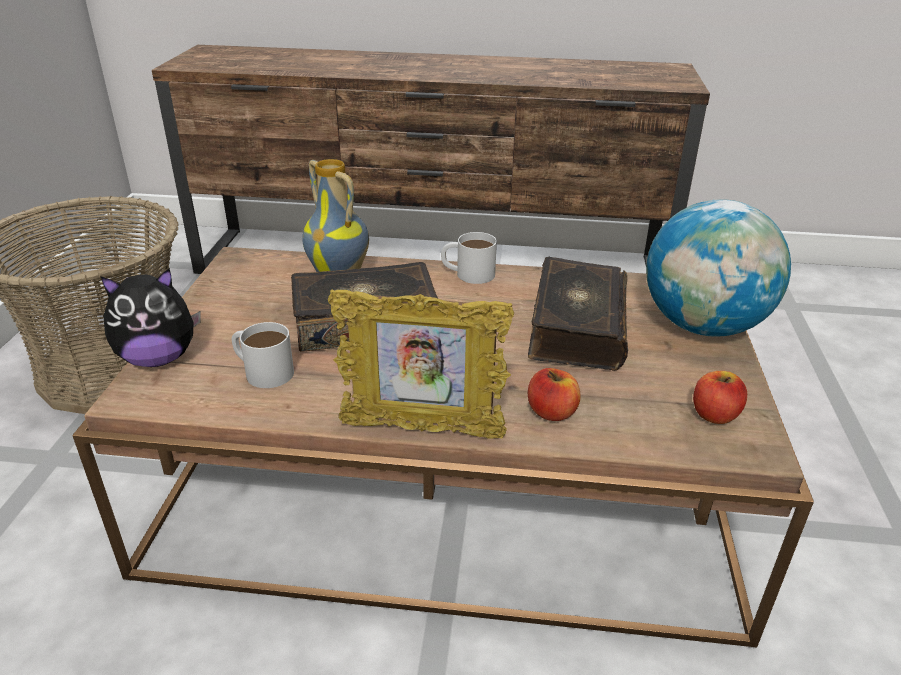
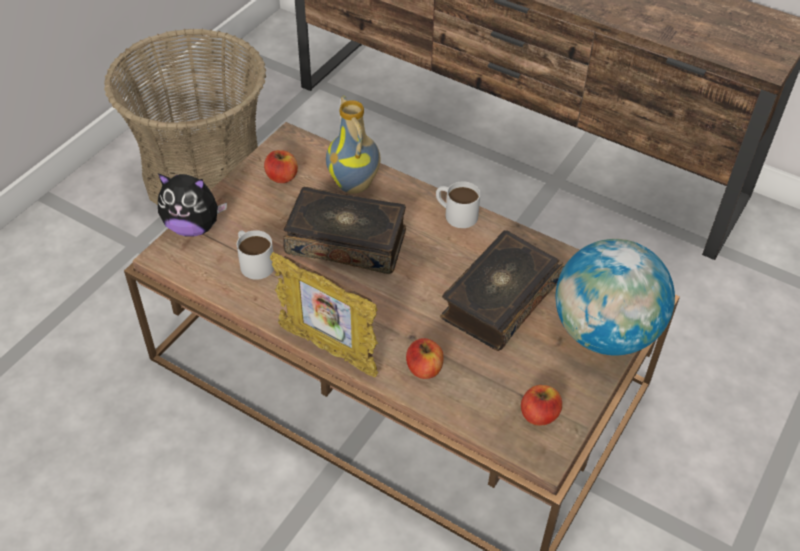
camera: 25 degrees right, 15 degrees up
none -> apple [264,150,298,183]

